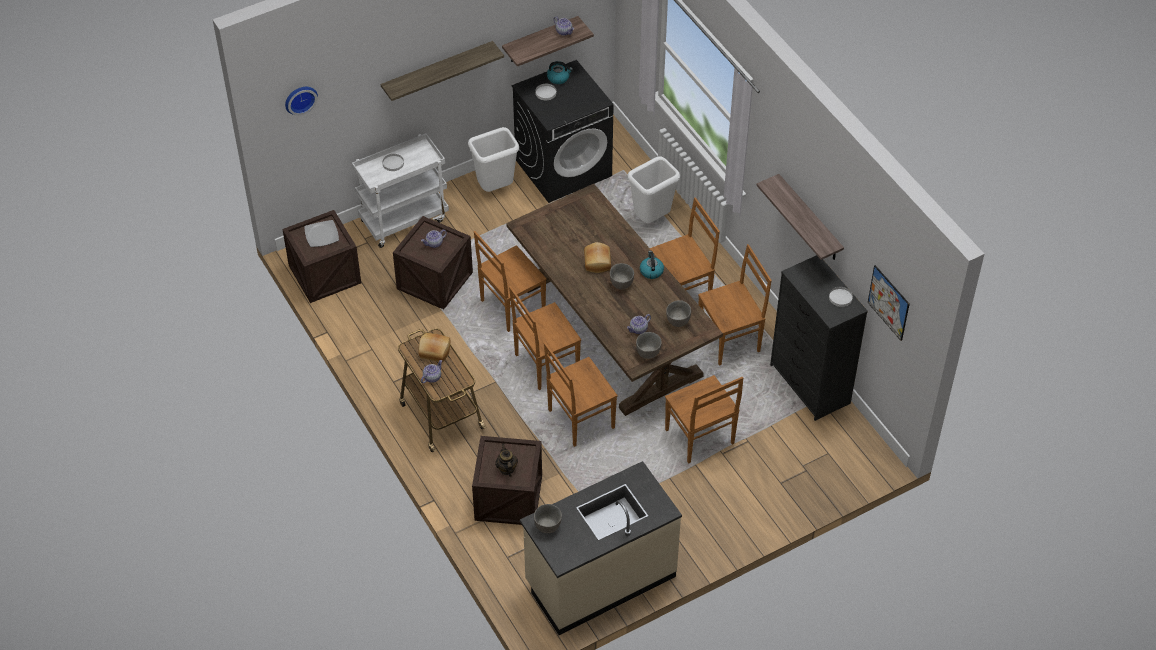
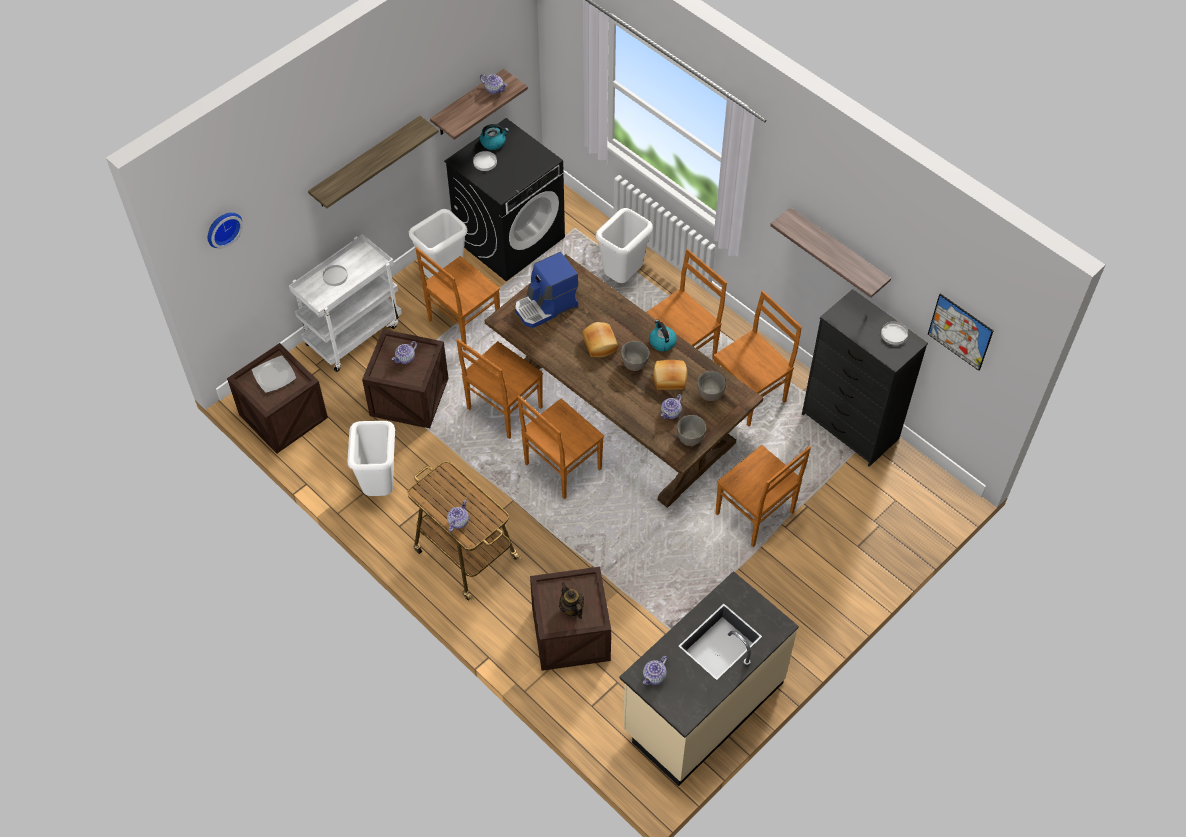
camera: 15 degrees left, 5 degrees up
bread [418,333,450,362] -> bread moved to [653,360,687,390]
grey bowl [534,504,562,533] -> teapot [643,656,667,685]
brown chair [544,342,618,447] -> brown chair moved to [415,247,500,351]
none -> white trash can [347,421,395,496]
none -> coffee machine [515,252,578,328]

